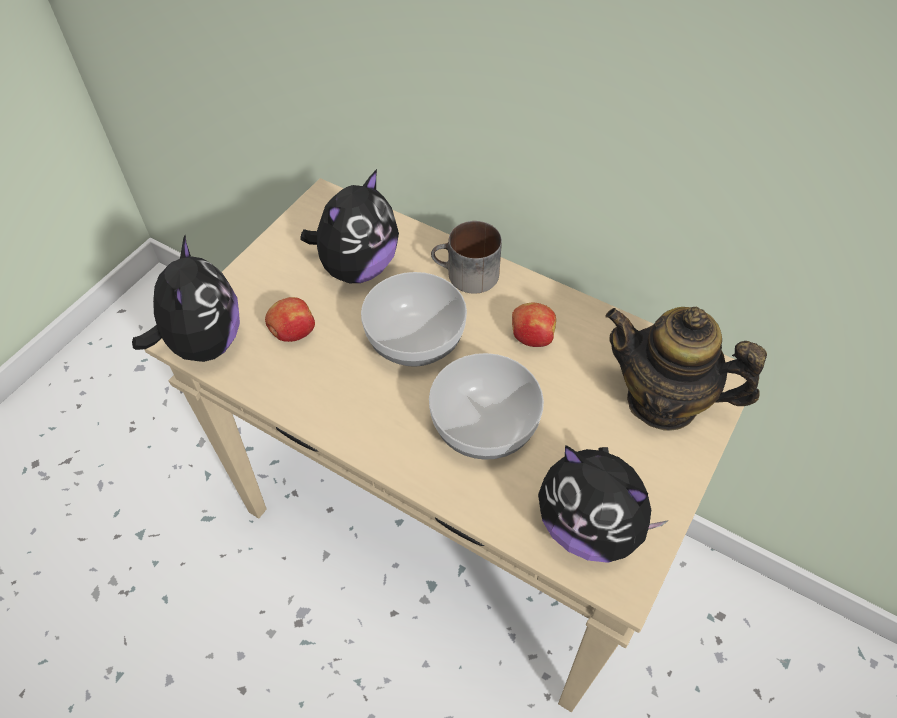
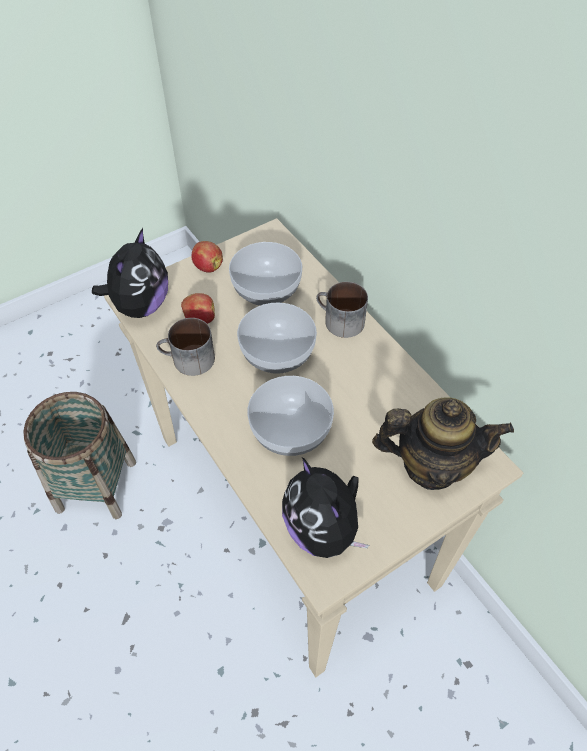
camera: 25 degrees right, 0 degrees up
plush toy [300,169,399,283] -> bowl [229,242,302,306]
apple [512,302,556,347] -> apple moved to [191,241,223,273]
teapot [605,307,767,430] -> teapot turned 135 degrees clockwise [372,397,514,490]
none -> basket [23,392,136,519]
none -> mug [156,318,215,376]

